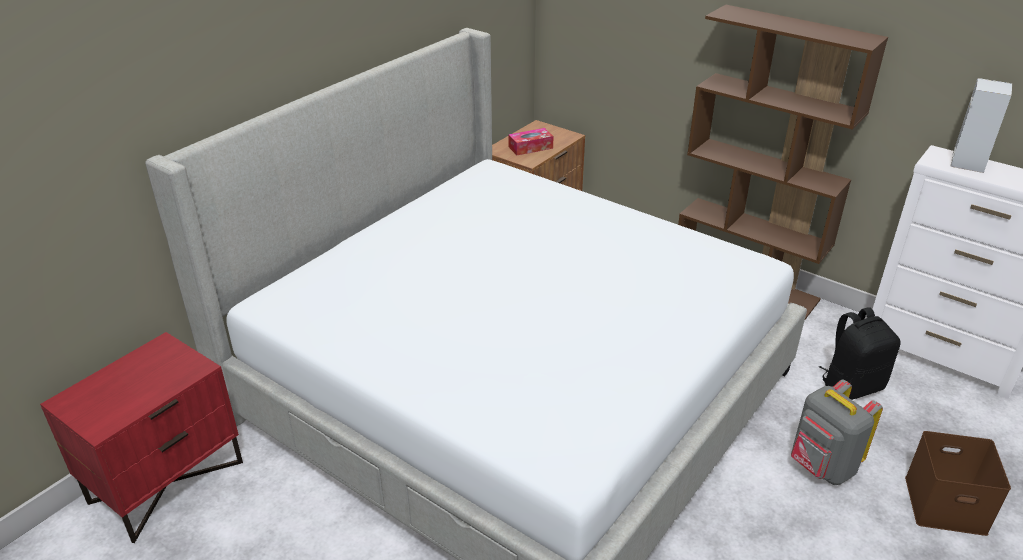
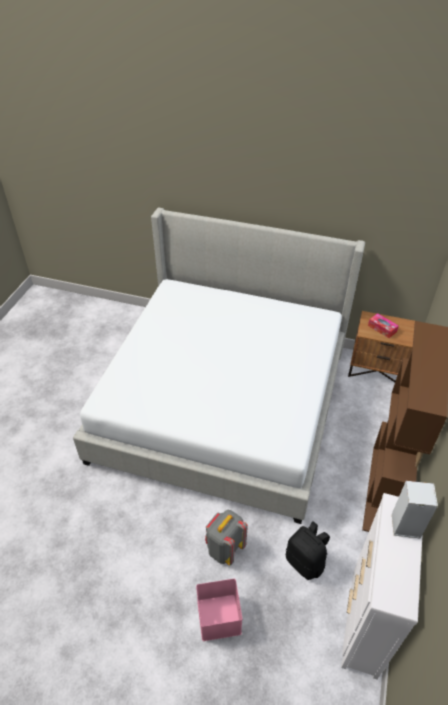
camera: 70 degrees right, 10 degrees up
red nightstand [40,332,243,543] -> none
brown storage box [905,431,1011,536] -> pink storage box [196,579,242,641]

